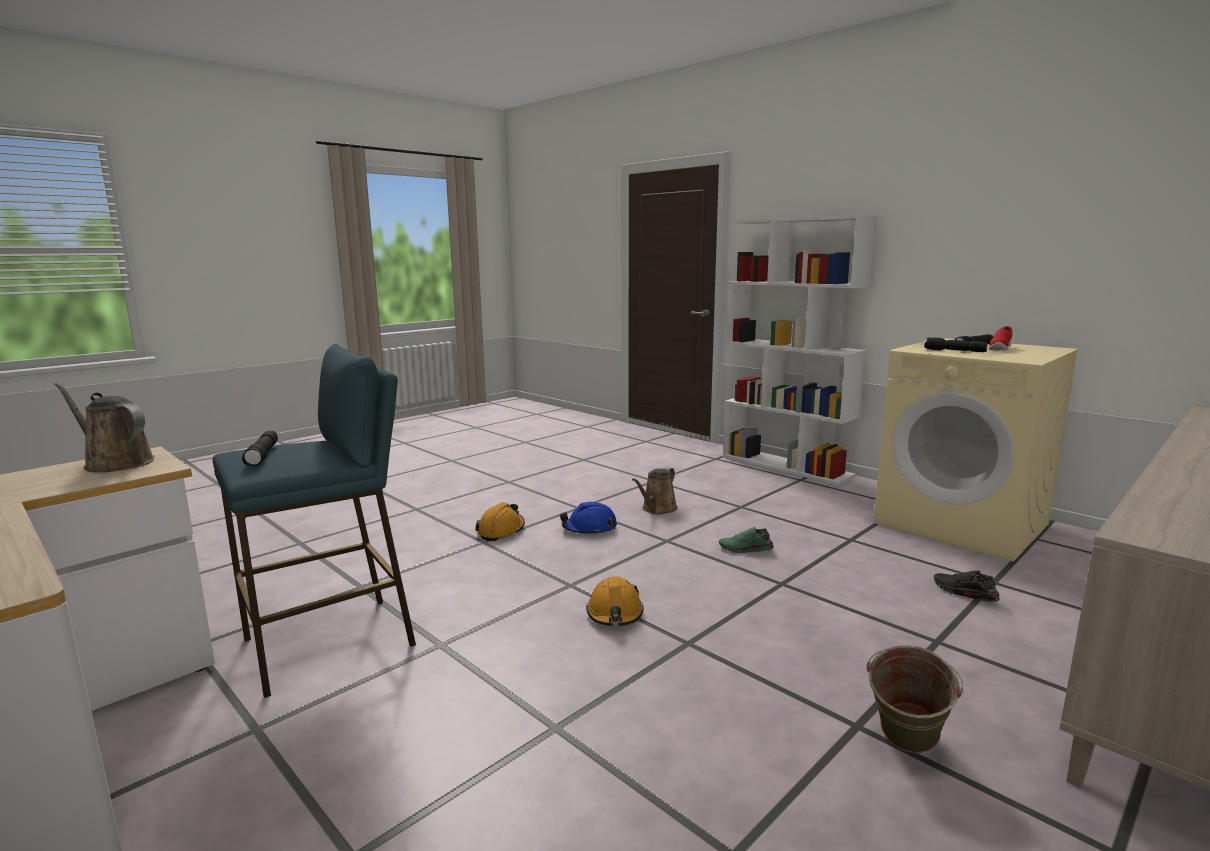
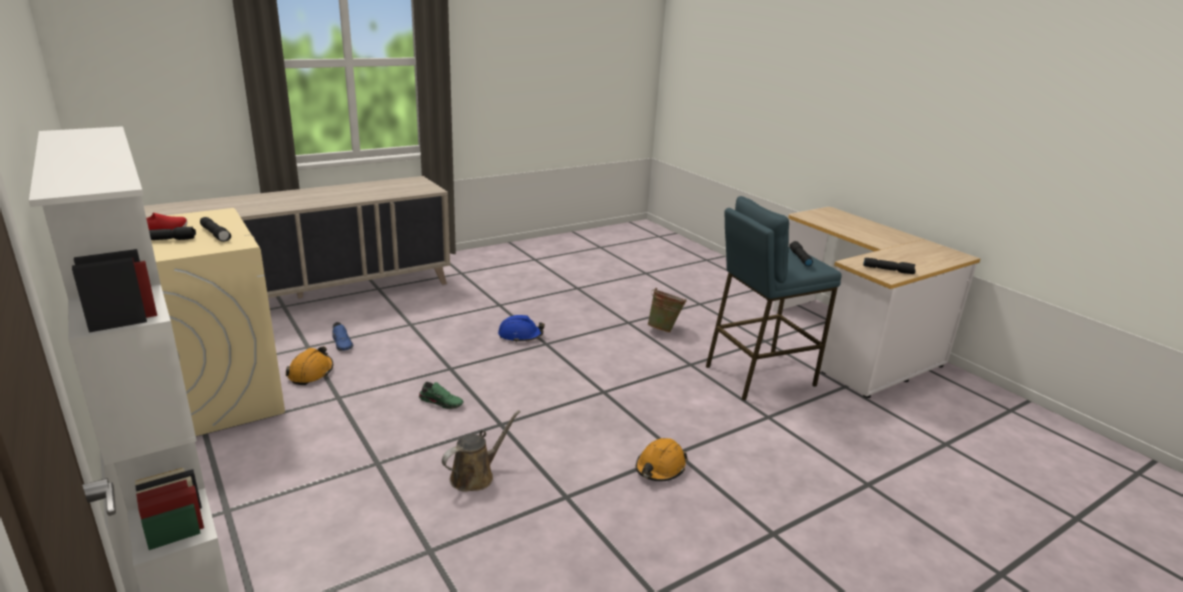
camera: 170 degrees left, 10 degrees up
brown watering can [54,382,154,473] -> black flashlight [863,258,916,274]
blue hard hat [560,502,617,535] -> blue hard hat moved to [498,315,545,343]
orange hard hat [586,576,644,626] -> orange hard hat moved to [286,346,333,385]
green bucket [866,645,963,753] -> green bucket moved to [647,288,687,332]
black shoe [934,570,1000,602] -> blue shoe [332,322,353,351]

